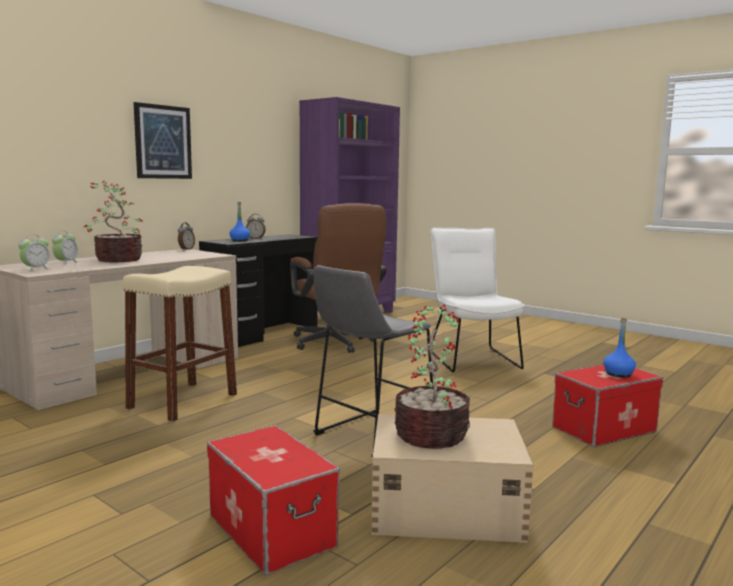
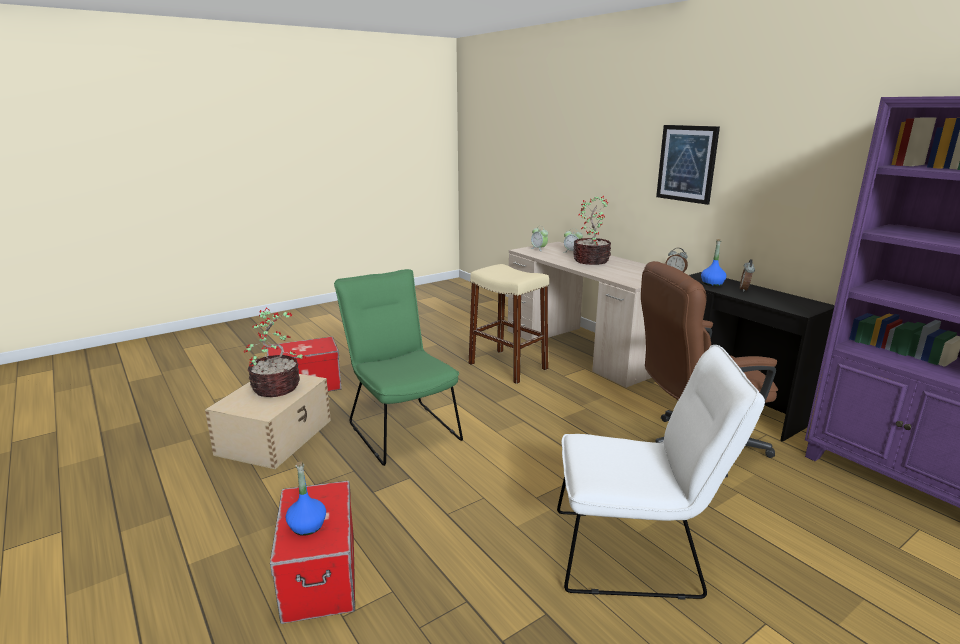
camera: 105 degrees right, 10 degrees up
grey stool [313,265,433,458] -> green chair [334,269,463,466]

